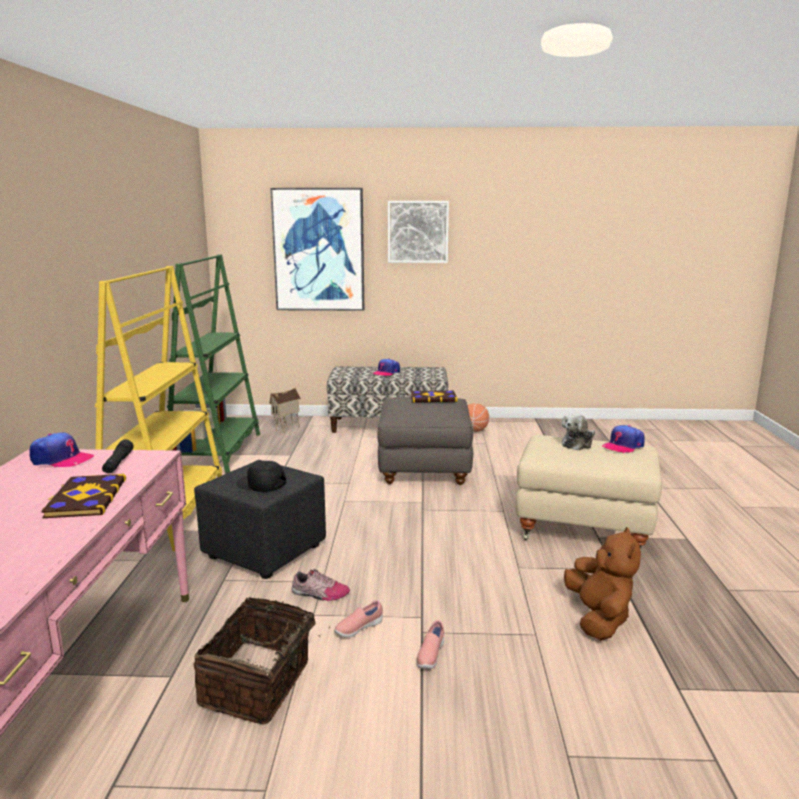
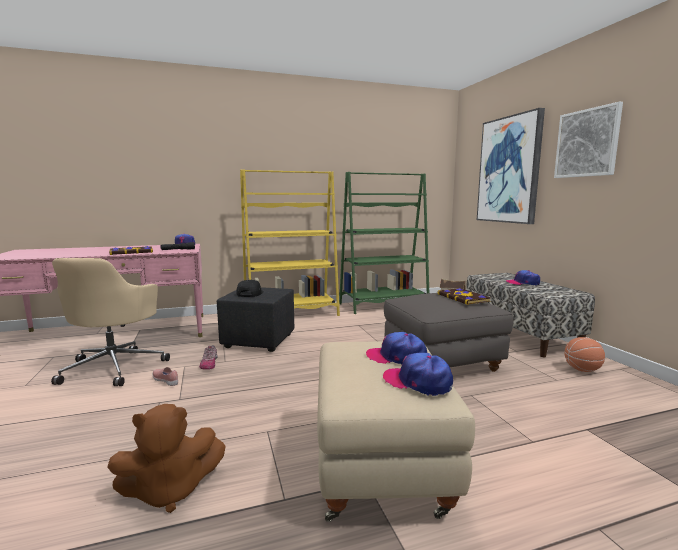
camera: 70 degrees right, 5 degrees down
basket [193,597,330,725] -> beige office chair [51,258,170,386]
pink shoe [417,620,444,669] -> none
plush toy [562,413,595,451] -> cap [366,332,427,364]

